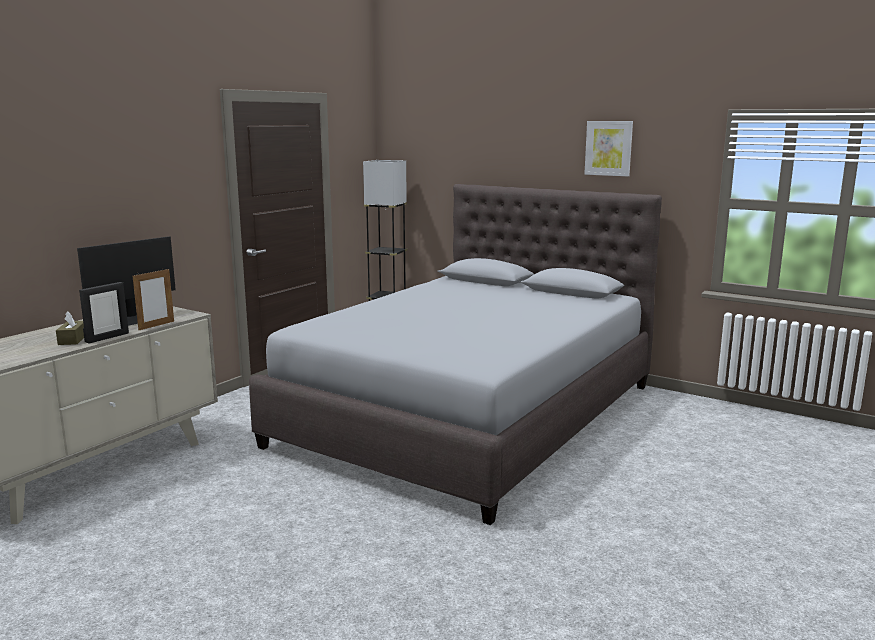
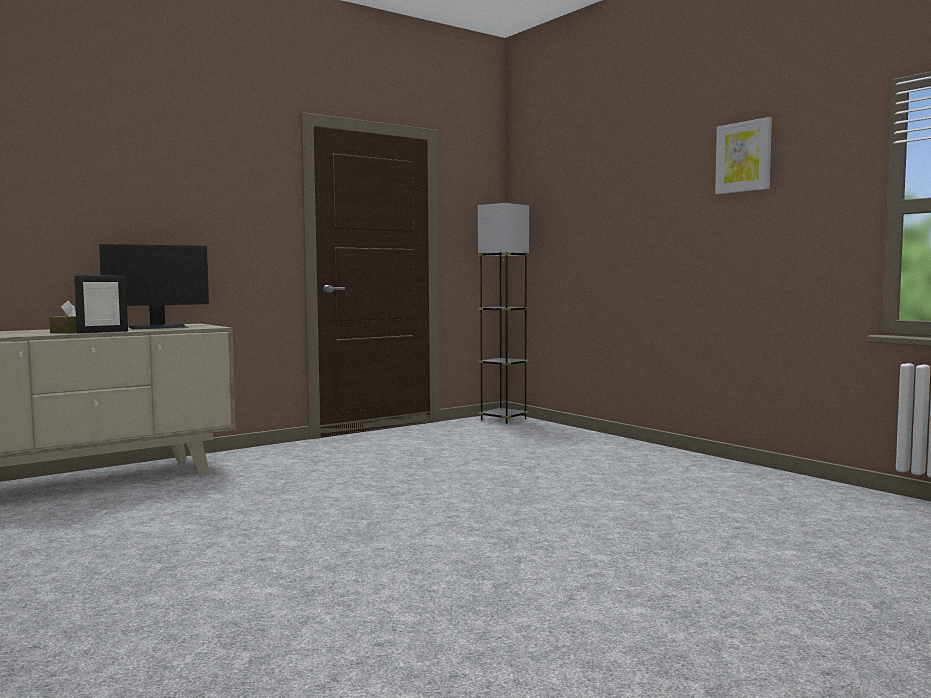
camera: 20 degrees right, 10 degrees down
picture frame [133,269,174,330] -> none
grey bed [249,184,662,525] -> none

